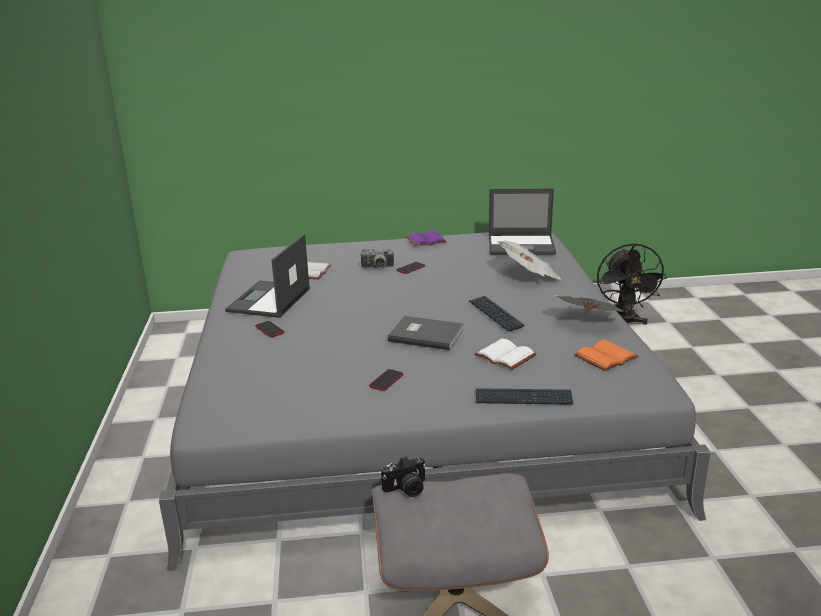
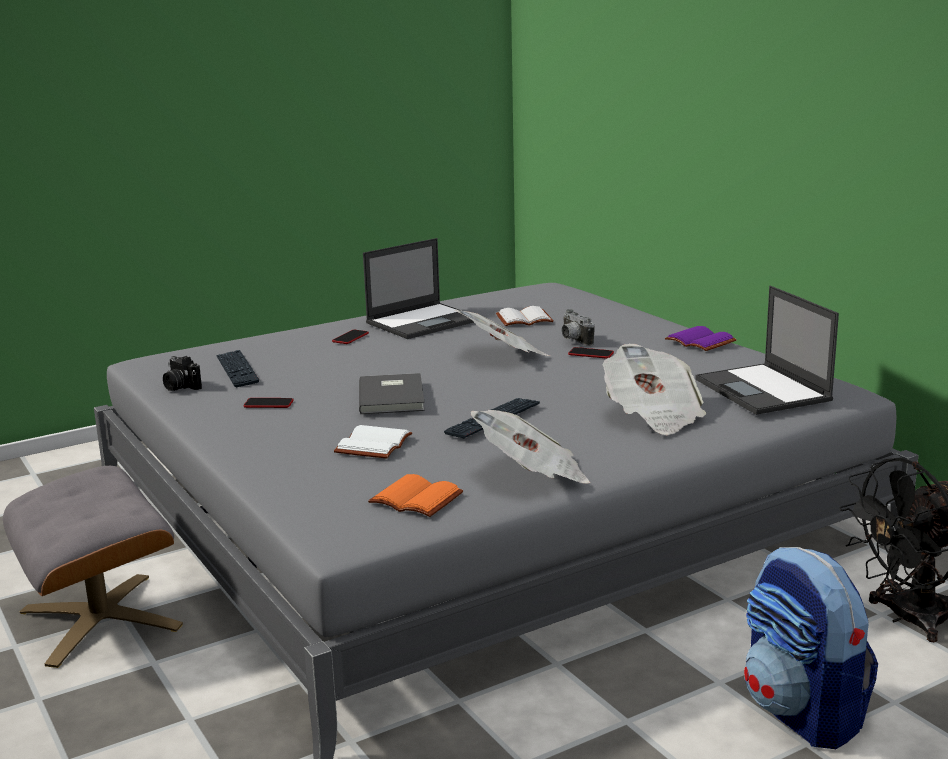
camera: 65 degrees right, 5 degrees down
laptop [225,234,310,318] -> laptop turned 150 degrees clockwise [363,238,474,339]
camera [381,456,426,497] -> camera moved to [163,356,202,391]
keyboard [476,388,574,405] -> keyboard moved to [216,350,259,387]
none -> newspaper [455,310,550,356]
none -> backpack [744,547,878,749]

